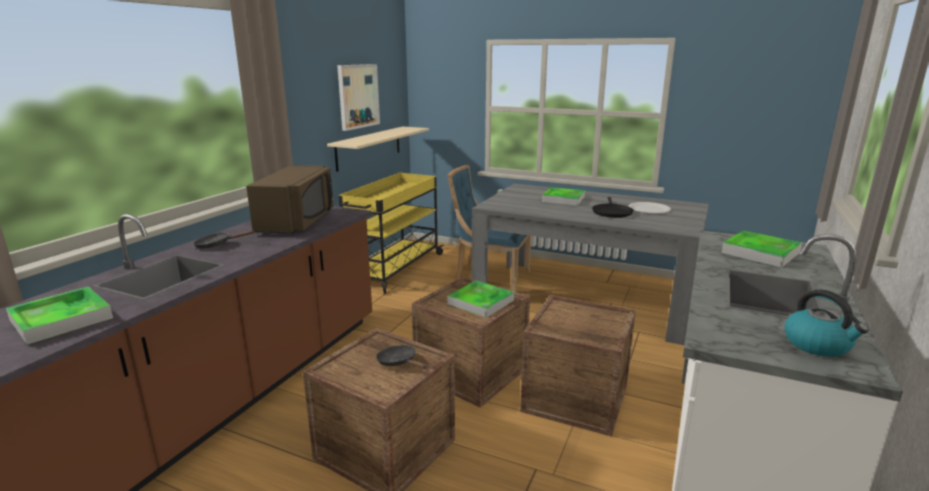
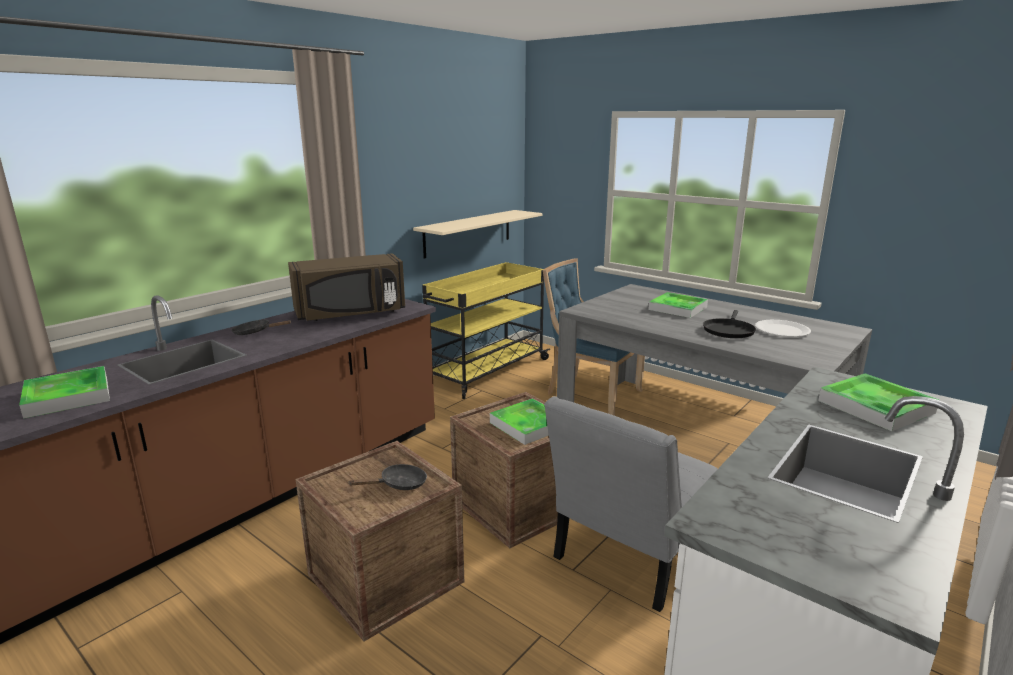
camera: 15 degrees right, 0 degrees up
brown microwave [246,165,334,234] -> brown microwave turned 45 degrees clockwise [288,253,405,321]
picture [337,64,380,131] -> none
black frying pan [376,345,428,369] -> black frying pan turned 90 degrees clockwise [349,464,427,490]
crate [520,295,636,436] -> grey chair [544,396,718,612]
kettle [785,290,869,357] -> none

